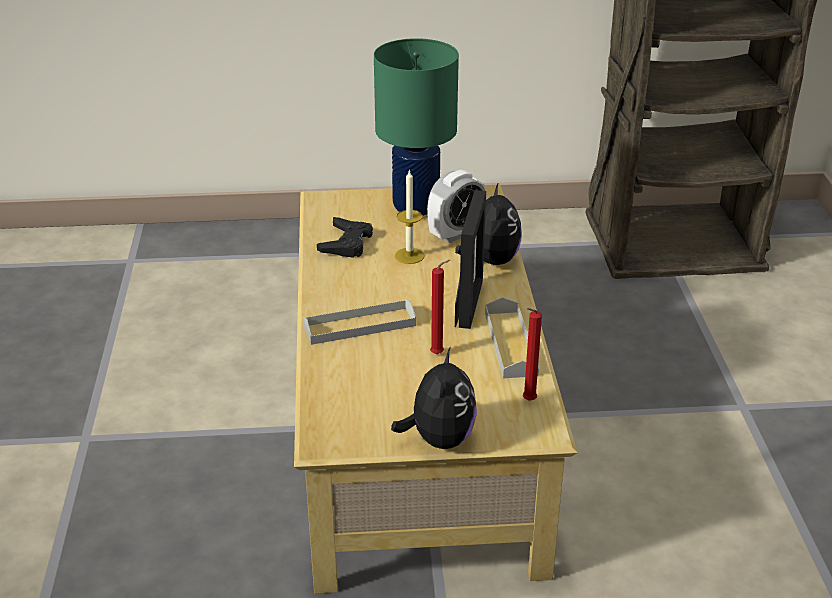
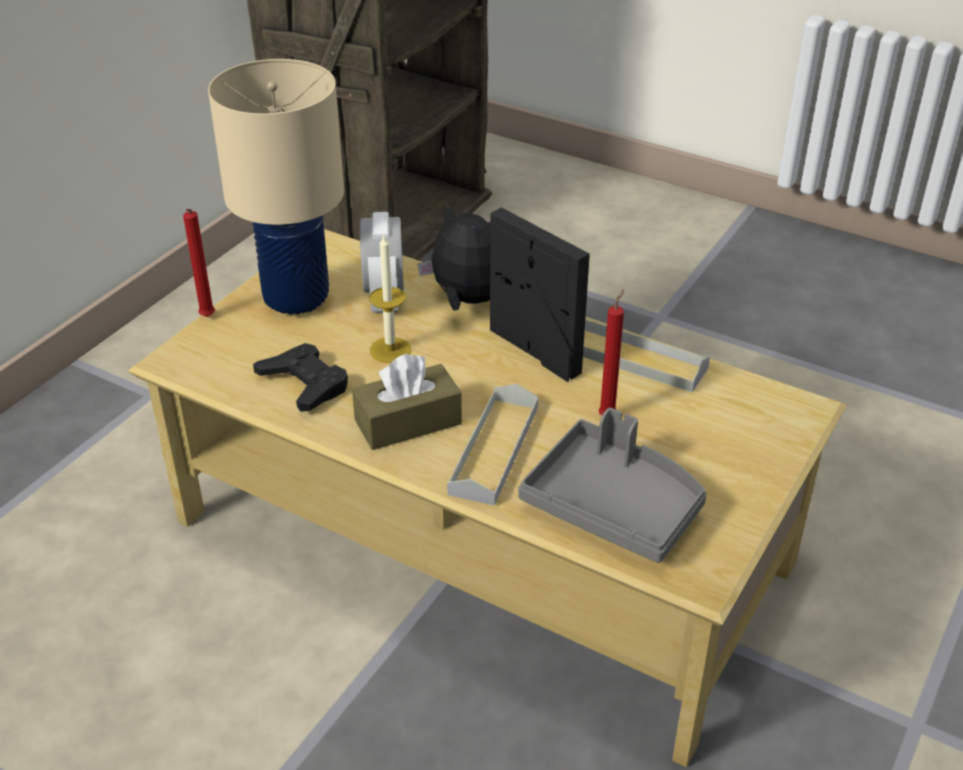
camera: 55 degrees left, 5 degrees up
green table lamp [374,38,459,216] -> beige table lamp [208,59,344,315]
plush toy [391,346,477,449] -> none
red candle [523,308,542,401] -> red candle moved to [183,209,215,317]
none -> brown tissue box [352,354,462,450]
none -> grey tray [518,408,707,563]

